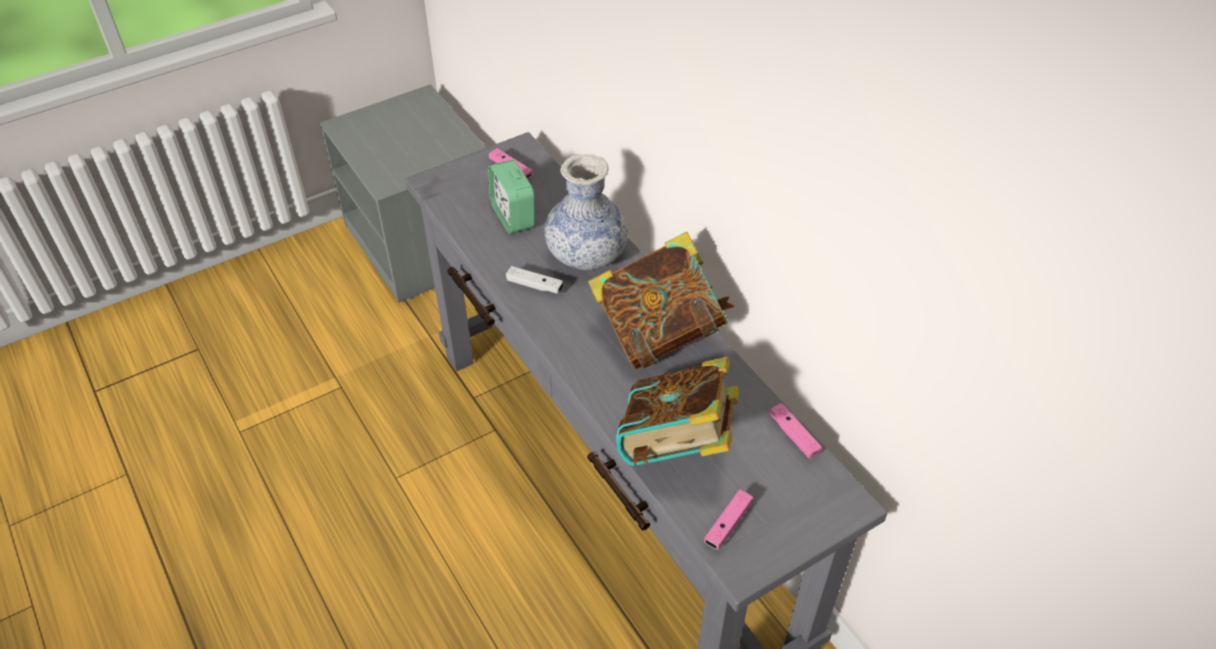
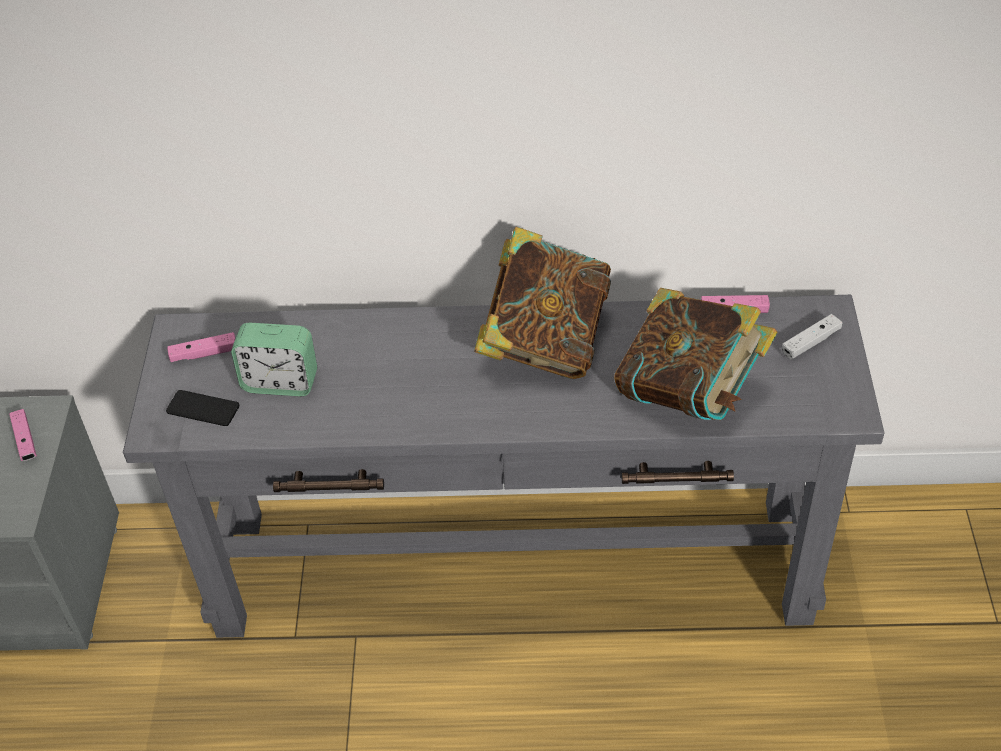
camera: 55 degrees left, 0 degrees up
white game controller [506,266,563,294] -> white game controller moved to [782,314,842,359]
vase [545,154,628,270] -> none
pink game controller [704,489,753,550] -> pink game controller moved to [9,409,37,461]
none -> phone [166,390,240,426]

